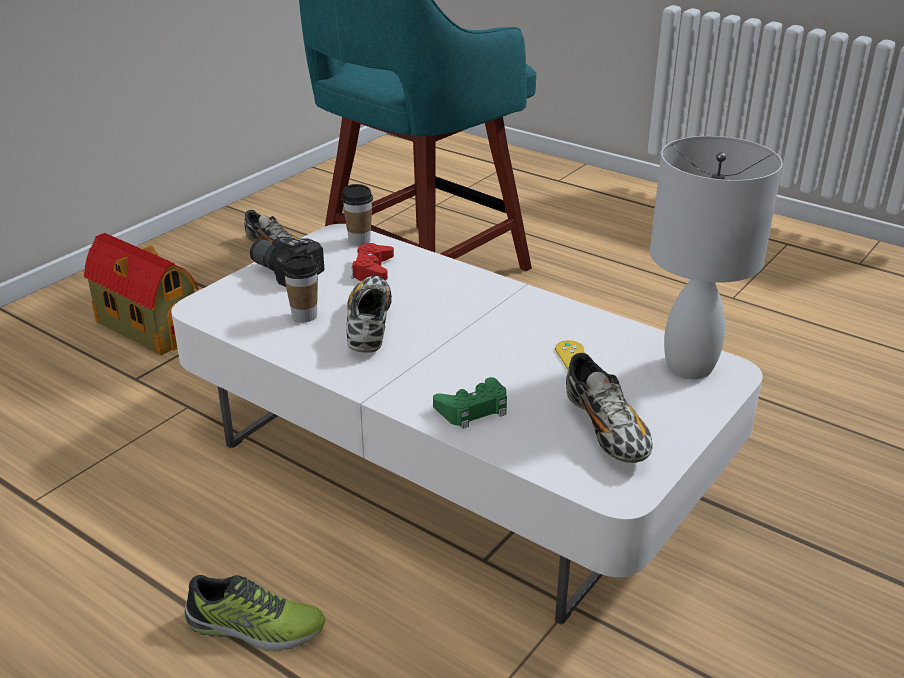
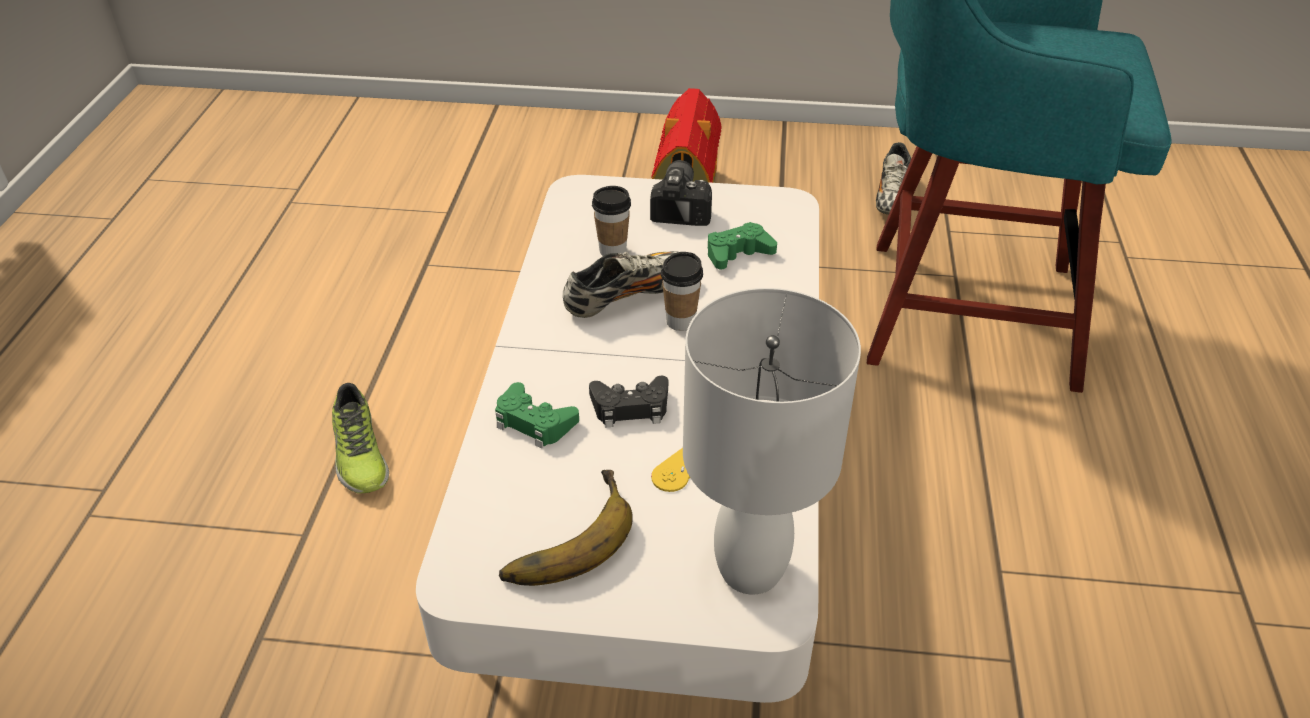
camera: 60 degrees right, 10 degrees up
cup [342,184,373,245] -> cup moved to [661,252,703,331]
red game controller [352,243,394,281] -> green game controller [708,222,777,269]
shoe [566,353,653,463] -> banana [499,470,633,586]
none -> black game controller [589,376,668,428]

